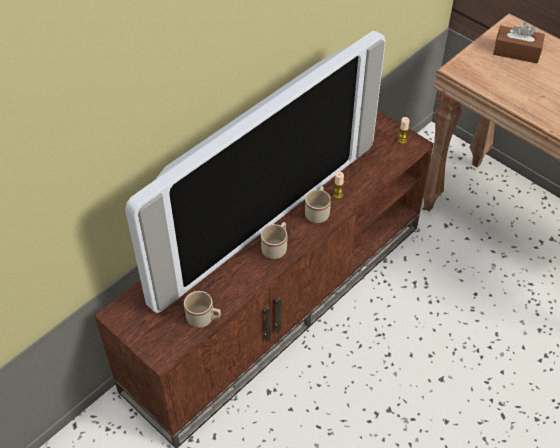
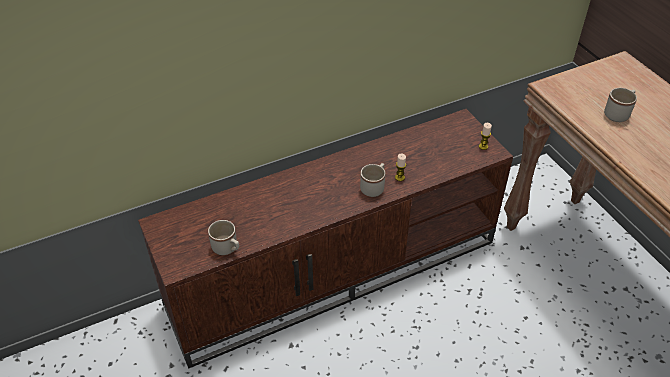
camera: 20 degrees right, 5 degrees down
television [125,31,386,313] -> none
beige mug [261,222,287,259] -> beige mug moved to [604,88,637,122]
brown tissue box [493,22,545,63] -> none

